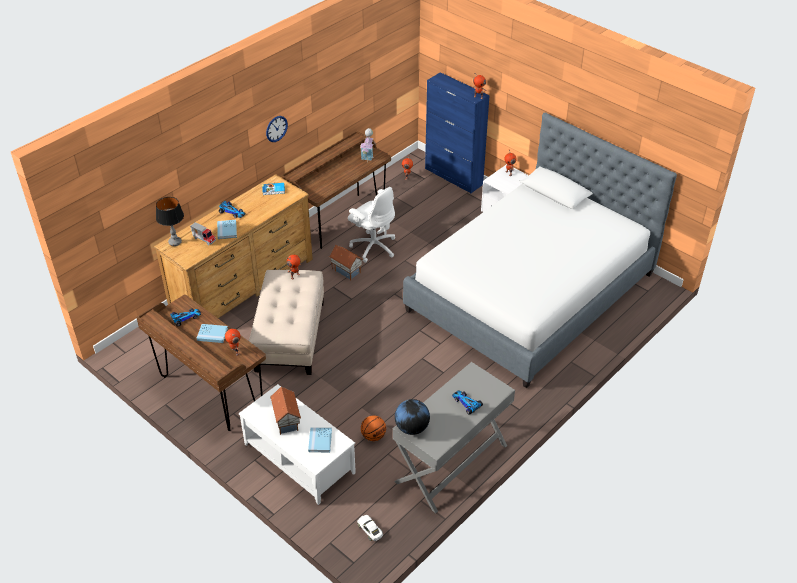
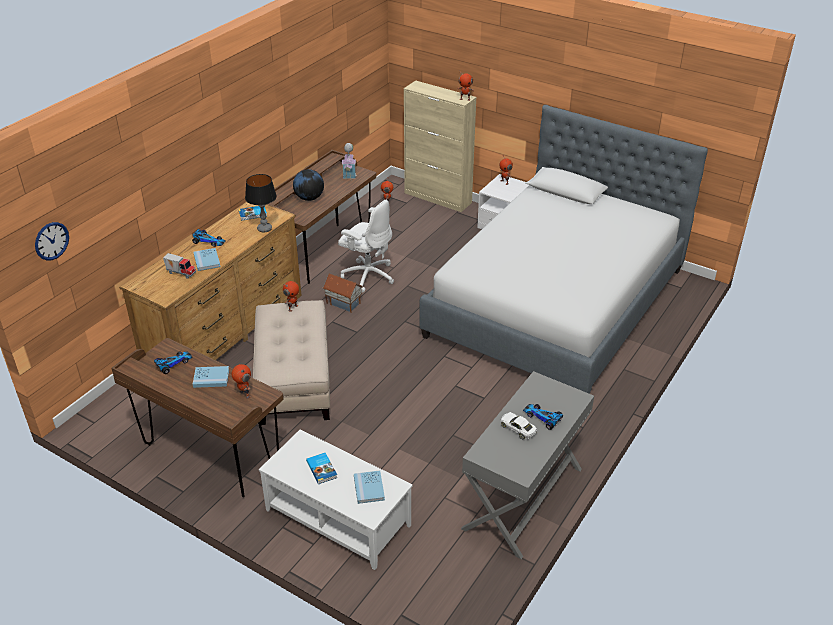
camera: 10 degrees left, 5 degrees down
table lamp [156,197,184,246] -> table lamp moved to [245,174,277,232]
wall clock [266,116,288,142] -> wall clock moved to [35,222,69,261]
toy house [270,386,301,435] -> book [306,453,337,484]
white toy car [357,515,383,541] -> white toy car moved to [500,412,537,440]
basketball [361,415,386,441] -> none
globe [395,399,430,435] -> globe moved to [293,169,324,201]
blue cabinet [425,72,490,193] -> beige cabinet [404,81,476,212]

